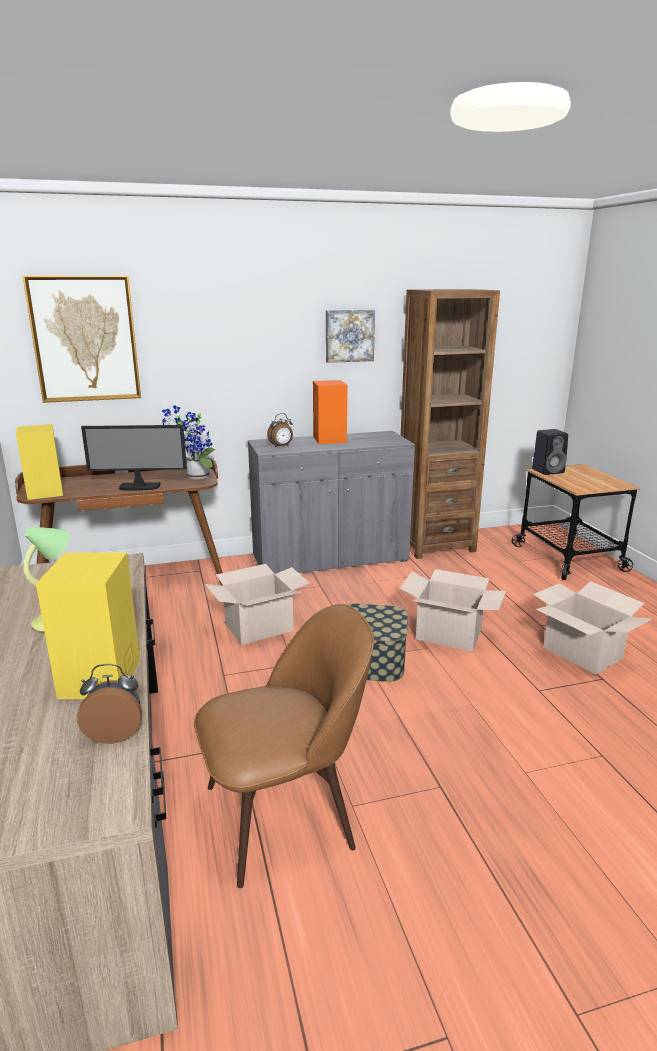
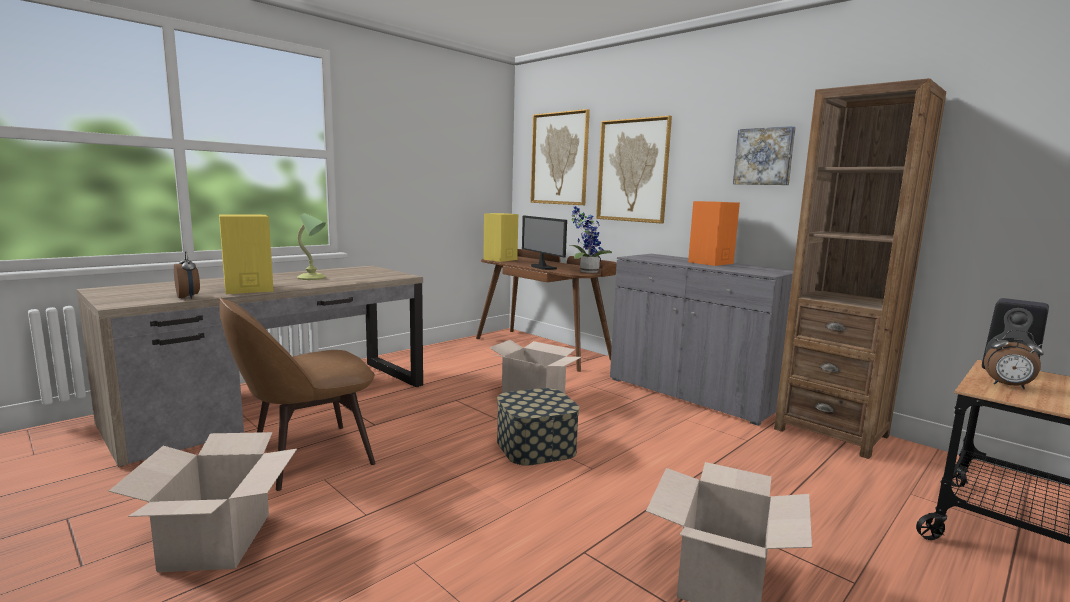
camera: 60 degrees right, 10 degrees down
brown chair [194,604,374,888] -> brown chair turned 105 degrees clockwise [219,297,376,491]
alarm clock [267,413,293,448] -> alarm clock moved to [984,330,1044,389]
cardboard box [400,569,506,651] -> cardboard box moved to [109,432,297,572]
none -> picture [596,116,672,223]

